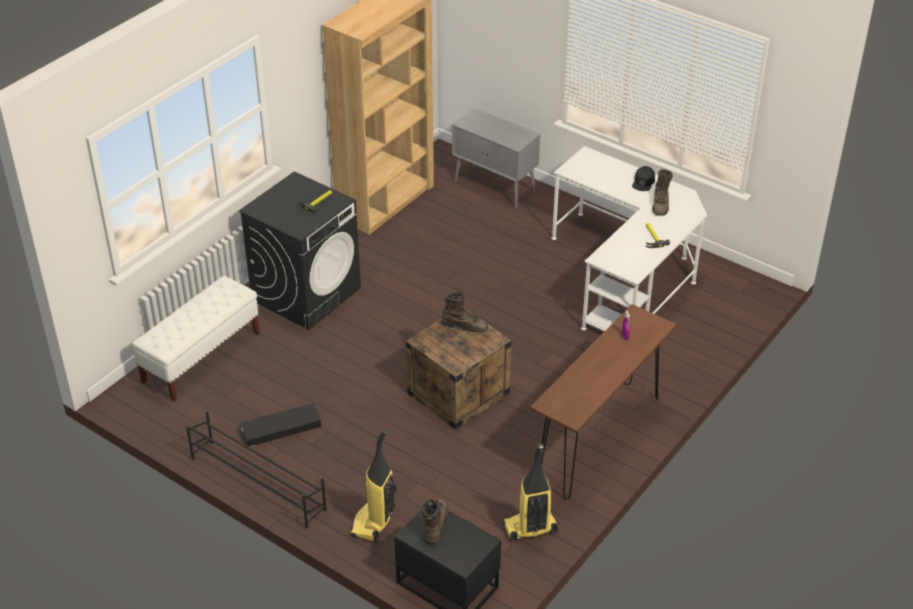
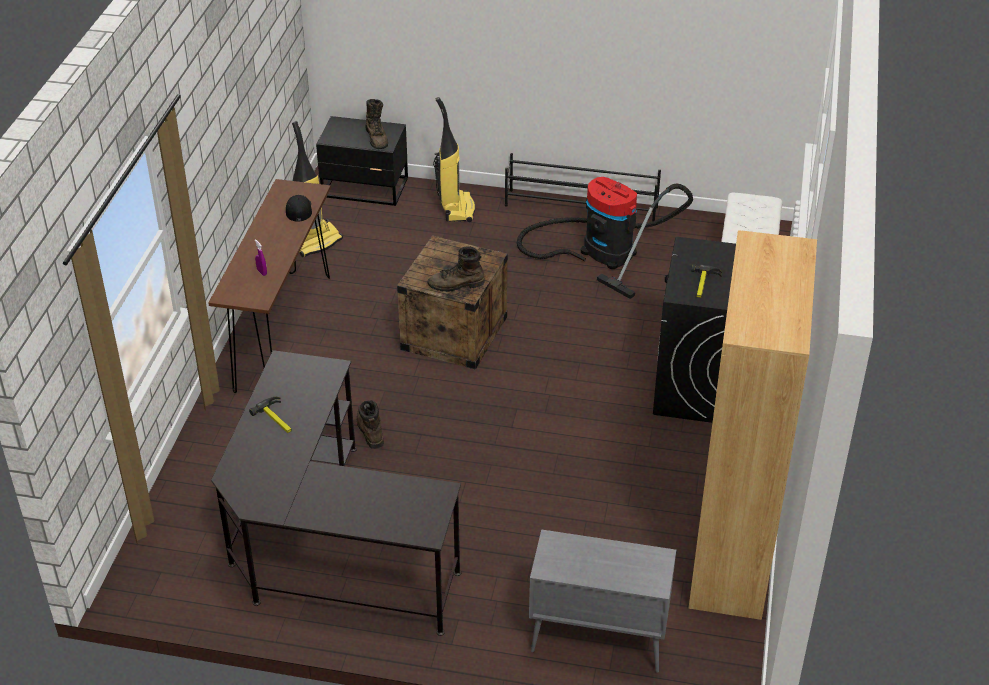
camera: 155 degrees right, 0 degrees up
black storage box [241,403,321,447] -> vacuum cleaner [517,177,693,299]
white desk [551,146,707,332] -> black desk [211,350,461,636]
black cap [632,166,655,191] -> black cap moved to [286,195,312,222]
brown boot [652,169,673,216] -> brown boot moved to [357,400,384,449]

